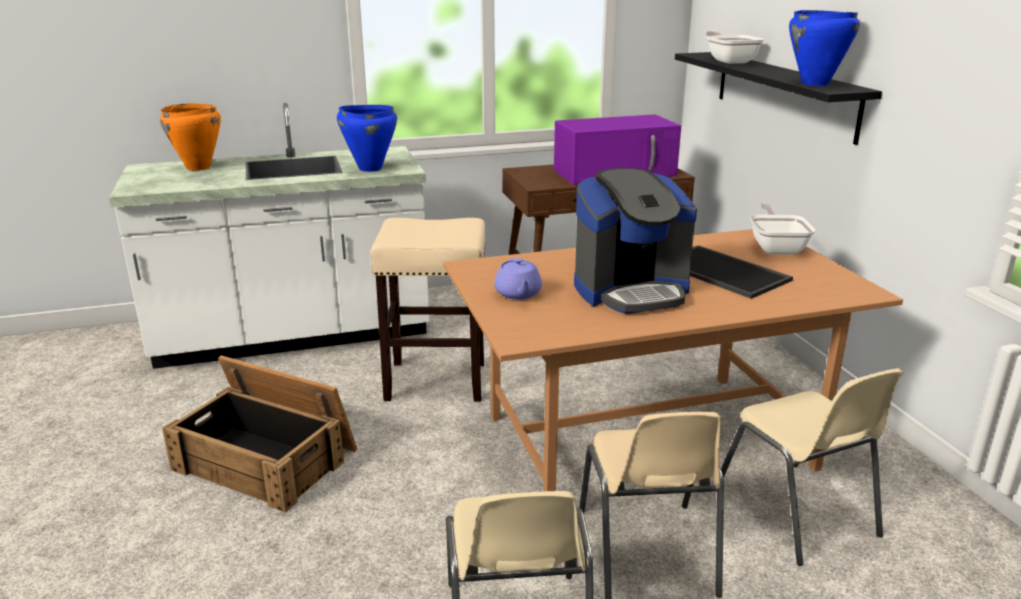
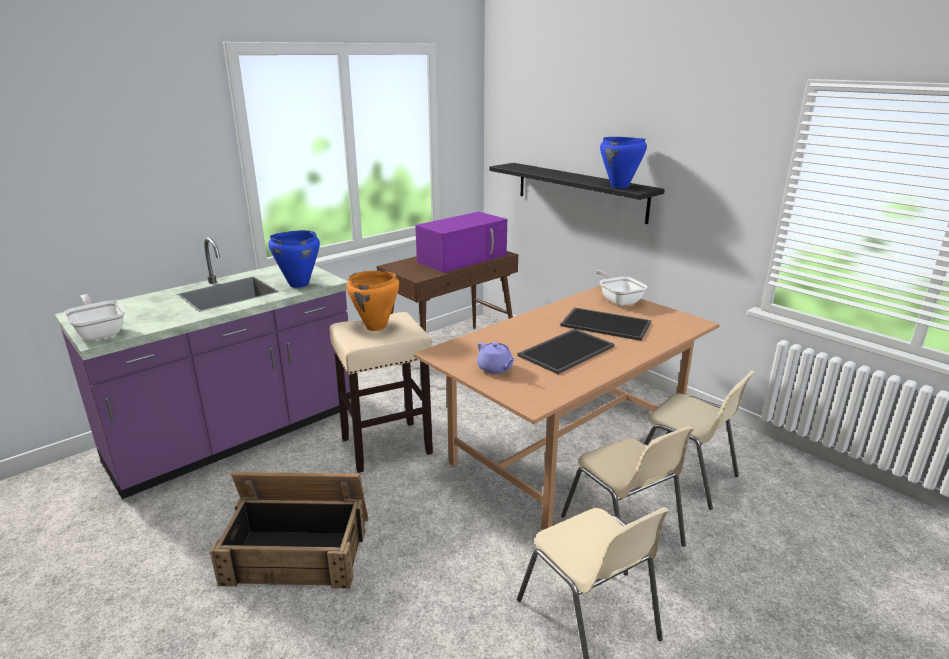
camera: 25 degrees left, 0 degrees up
white counter [109,103,430,369] -> purple counter [55,237,351,499]
orange cooking pot [160,104,221,171] -> orange cooking pot moved to [346,271,399,331]
coffee machine [574,168,697,314] -> tray [518,329,615,374]
frying pan [706,31,764,64] -> frying pan moved to [64,294,125,340]

